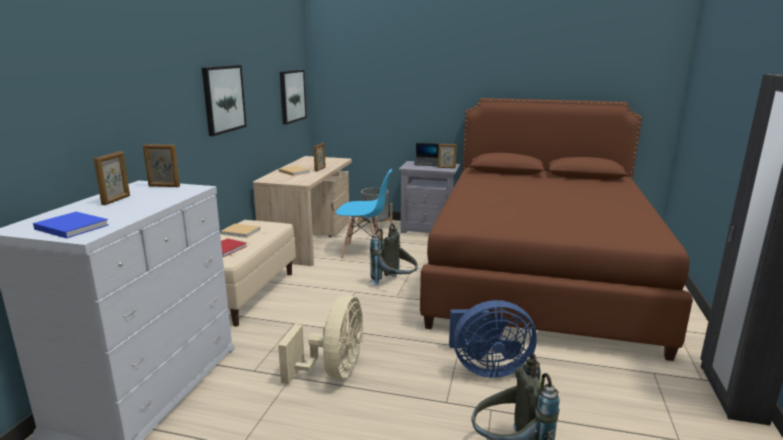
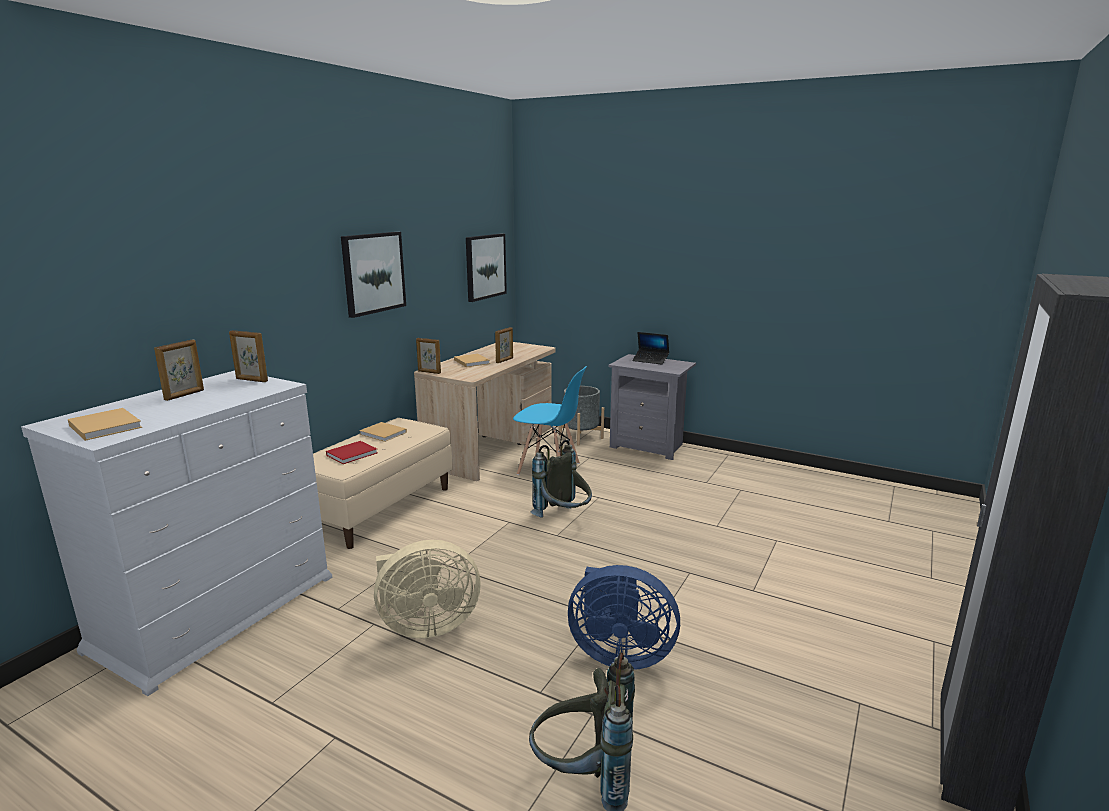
camera: 15 degrees right, 0 degrees up
blue book [33,212,109,238] -> beige book [68,408,142,441]
beige fan [278,295,363,384] -> beige fan turned 45 degrees clockwise [374,540,481,638]
brown bed [420,98,693,361] -> none
picture frame [438,144,457,168] -> picture frame moved to [416,338,441,374]

